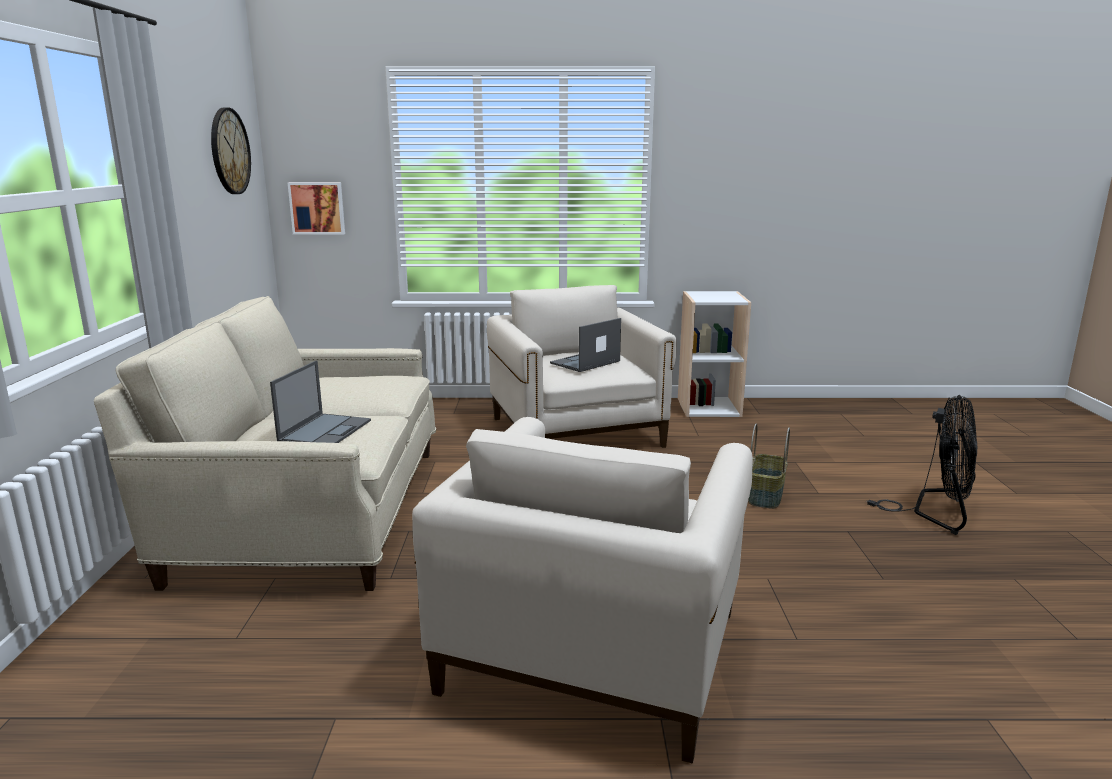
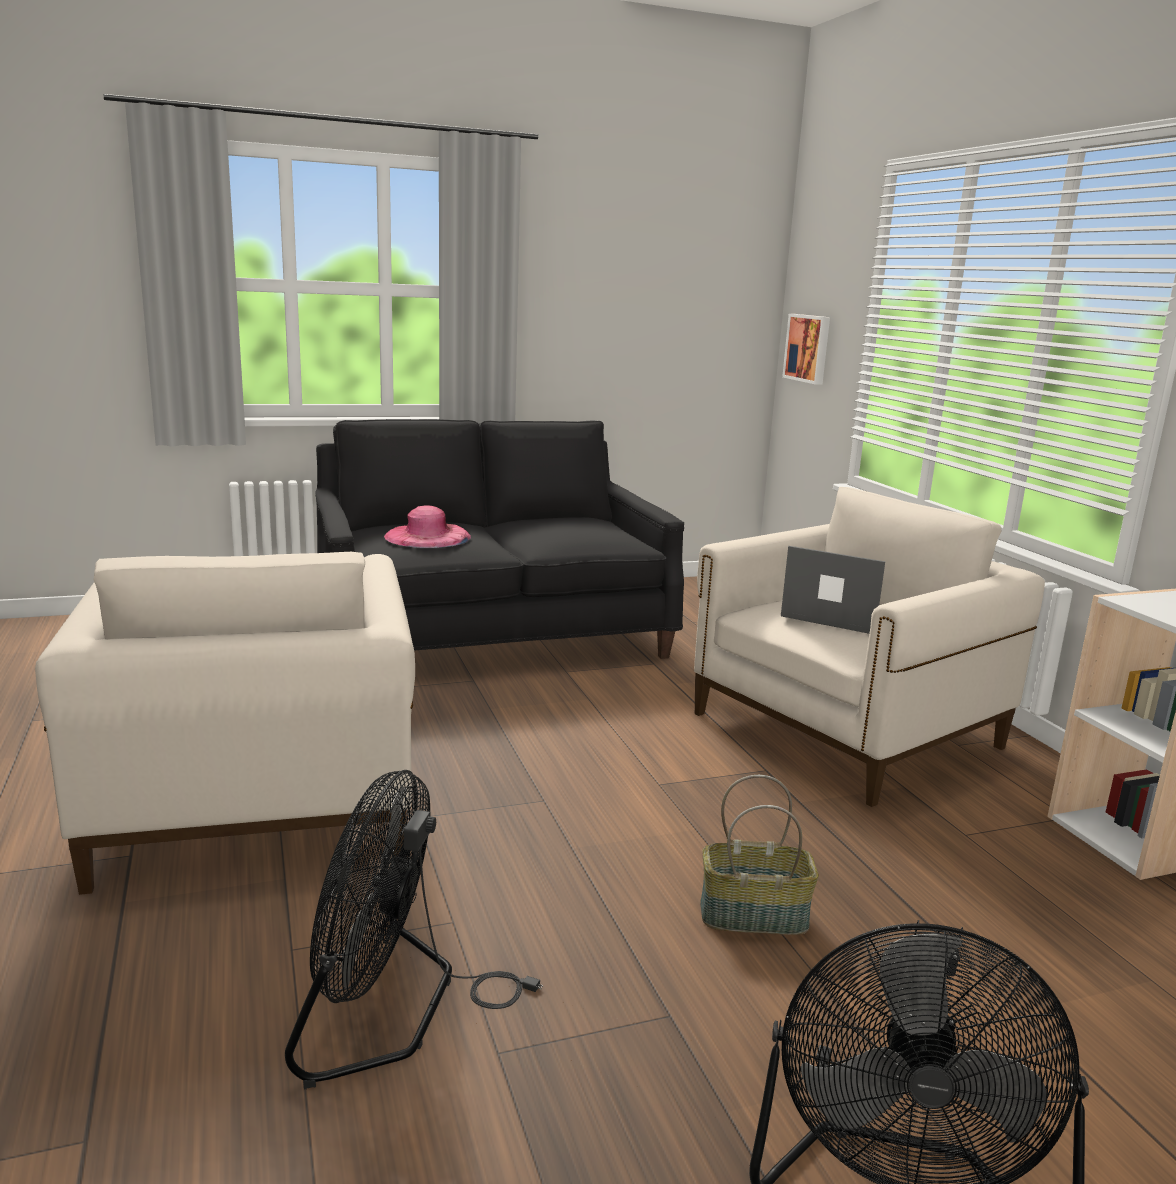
camera: 70 degrees right, 0 degrees up
beige sofa [94,296,436,591] -> black sofa [315,419,684,659]
wall clock [211,107,251,194] -> none
laptop [270,360,371,443] -> pink hat [384,505,471,548]
beige armchair [412,417,753,764] -> beige armchair turned 105 degrees counterclockwise [35,552,415,895]
none -> black fan [285,770,543,1090]

